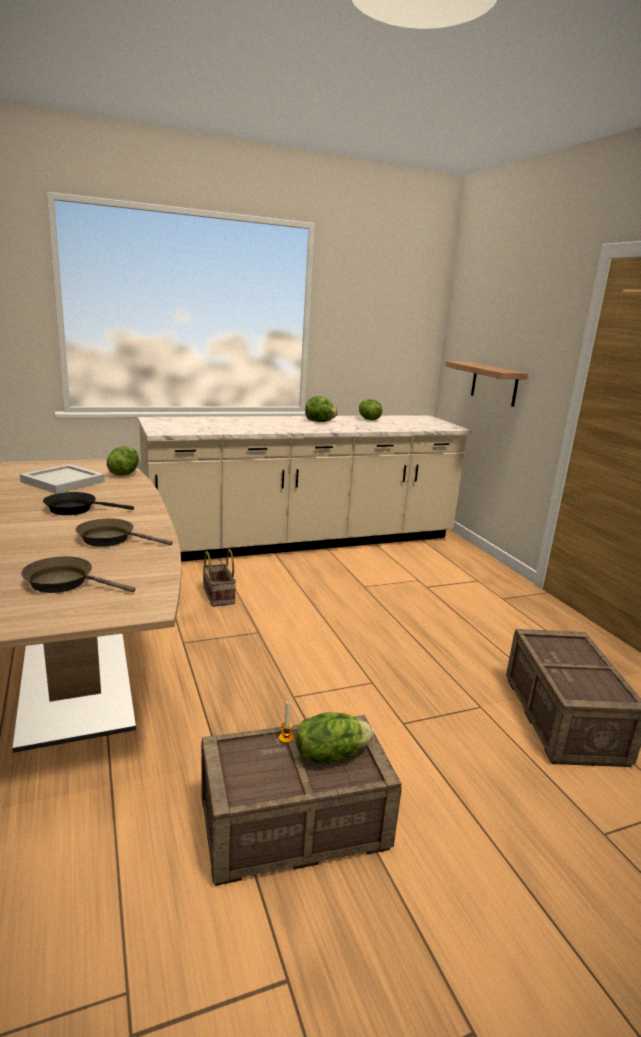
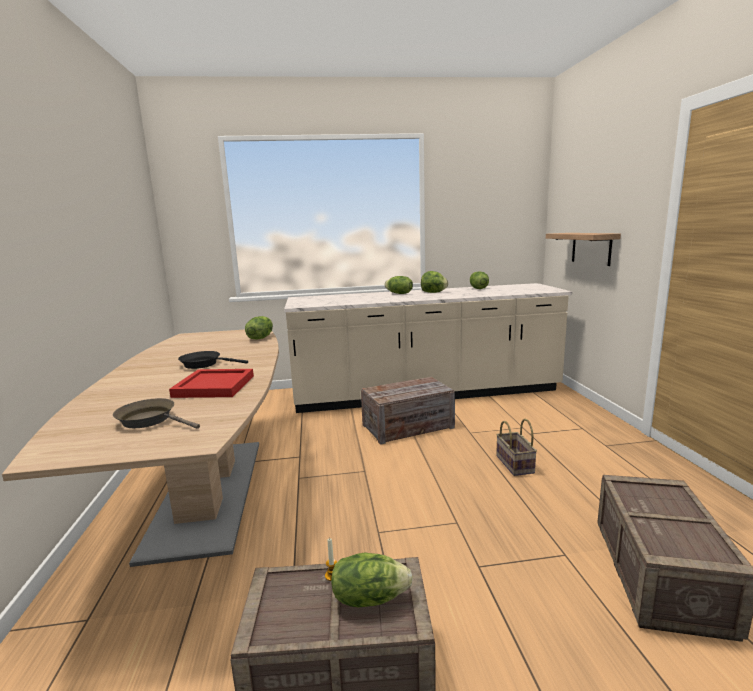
camera: 15 degrees right, 5 degrees down
white tray [20,464,105,494] -> none
brown frying pan [75,518,173,547] -> red tray [169,369,254,398]
basket [203,549,236,607] -> basket moved to [496,418,537,476]
none -> crate [361,377,455,445]
none -> lettuce [385,276,413,294]

